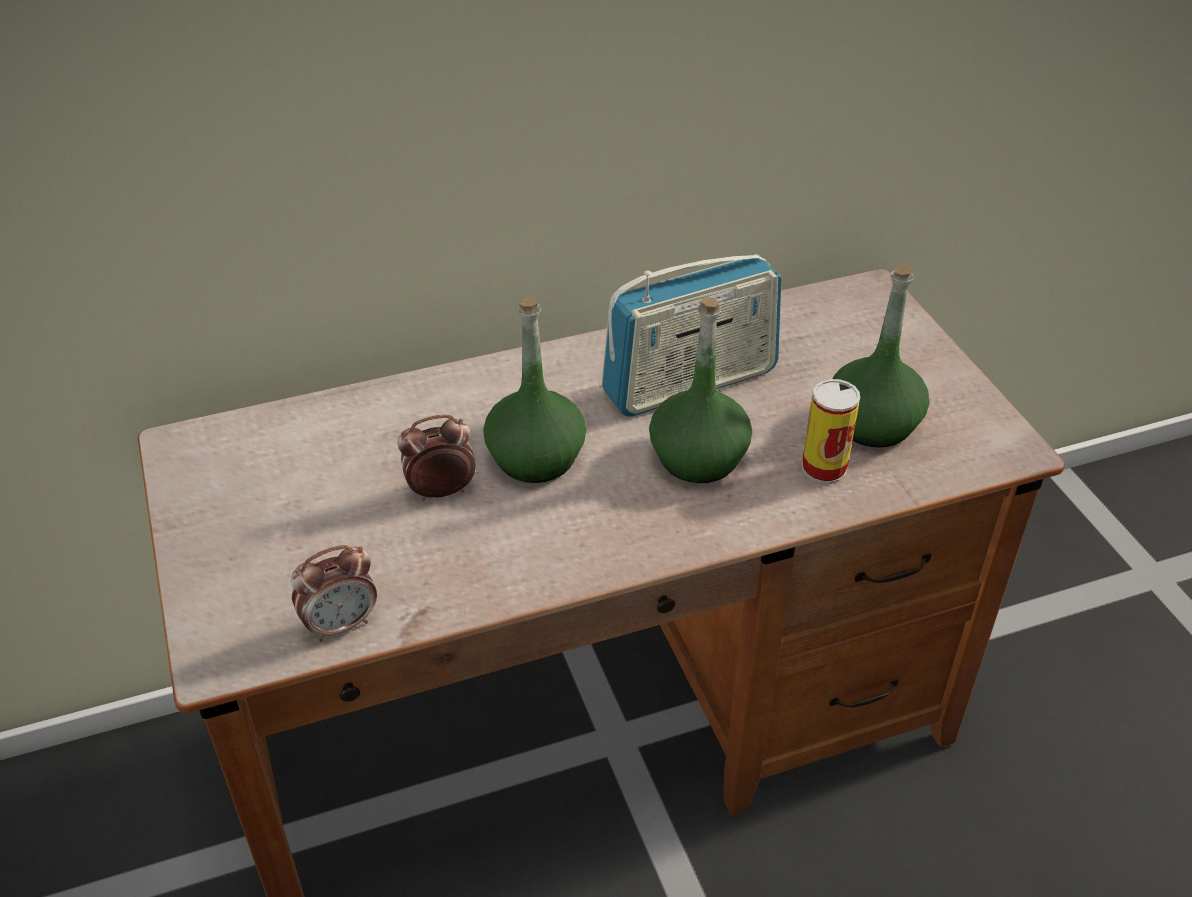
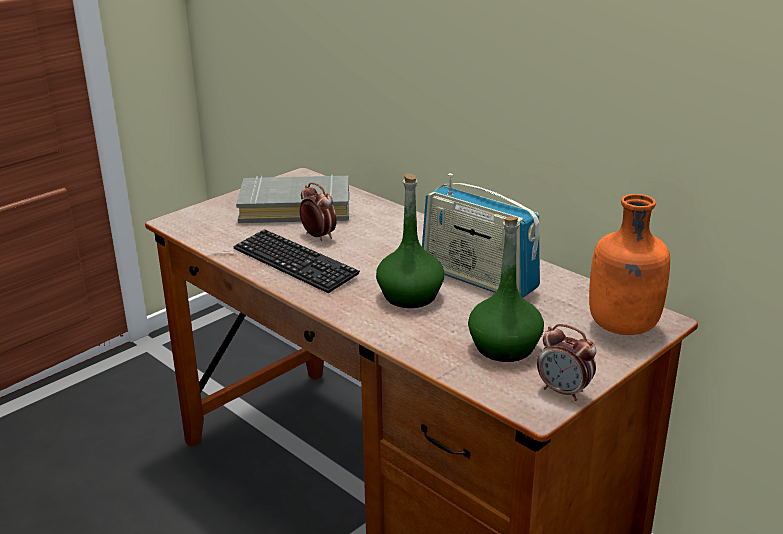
camera: 65 degrees right, 15 degrees down
alarm clock [291,545,377,642] -> alarm clock moved to [537,324,596,401]
green bottle [483,298,586,483] -> none
can [802,379,860,484] -> none
none -> keyboard [233,230,360,293]
none -> grey book [236,174,349,223]
none -> orange bottle [589,194,670,335]

